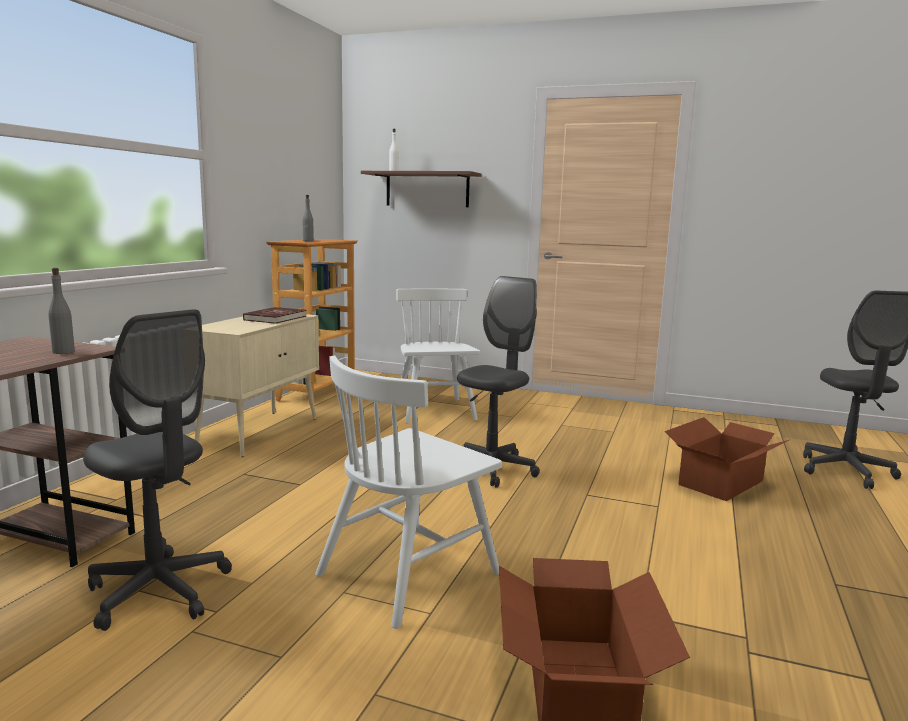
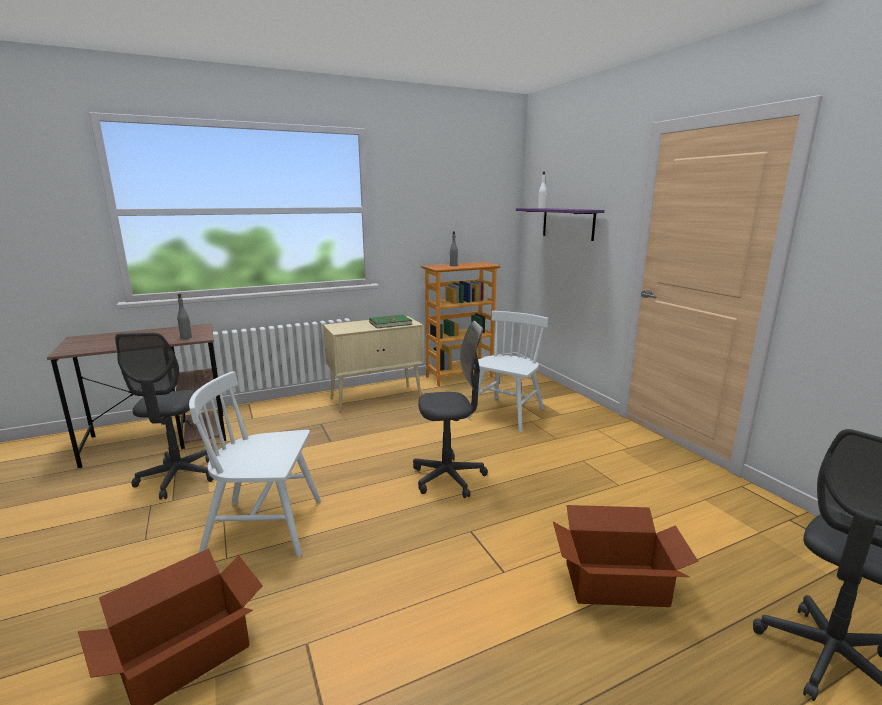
camera: 45 degrees right, 5 degrees up
red book [243,307,307,324] -> green book [369,315,412,328]
brown shelf [361,171,481,207] -> purple shelf [516,208,605,241]

